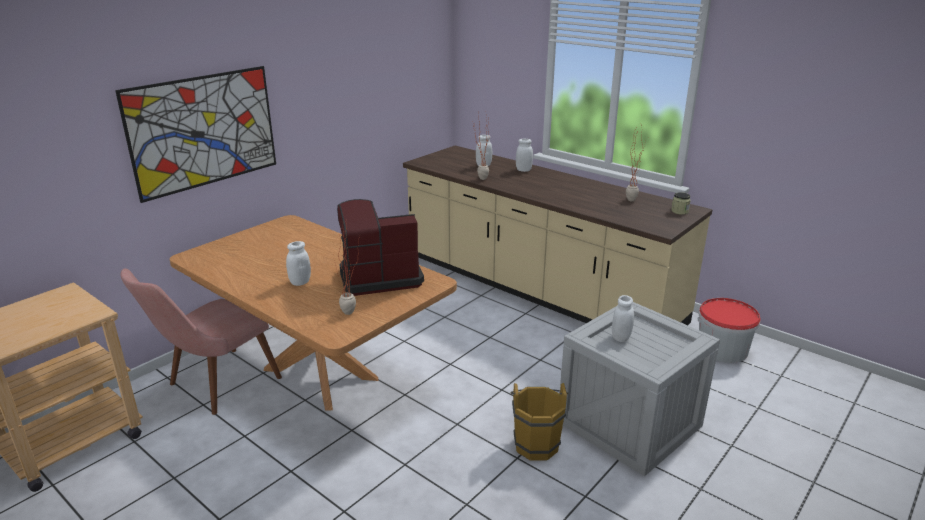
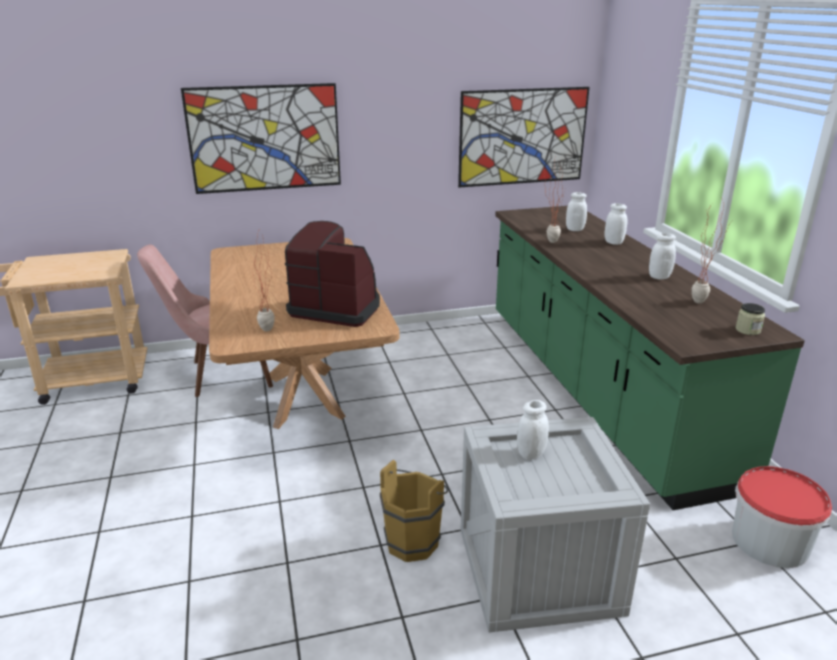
camera: 35 degrees right, 0 degrees up
white jar [286,241,311,286] -> white jar moved to [649,233,676,279]
beige counter [403,146,712,325] -> green counter [495,206,805,510]
none -> picture [458,87,590,187]

